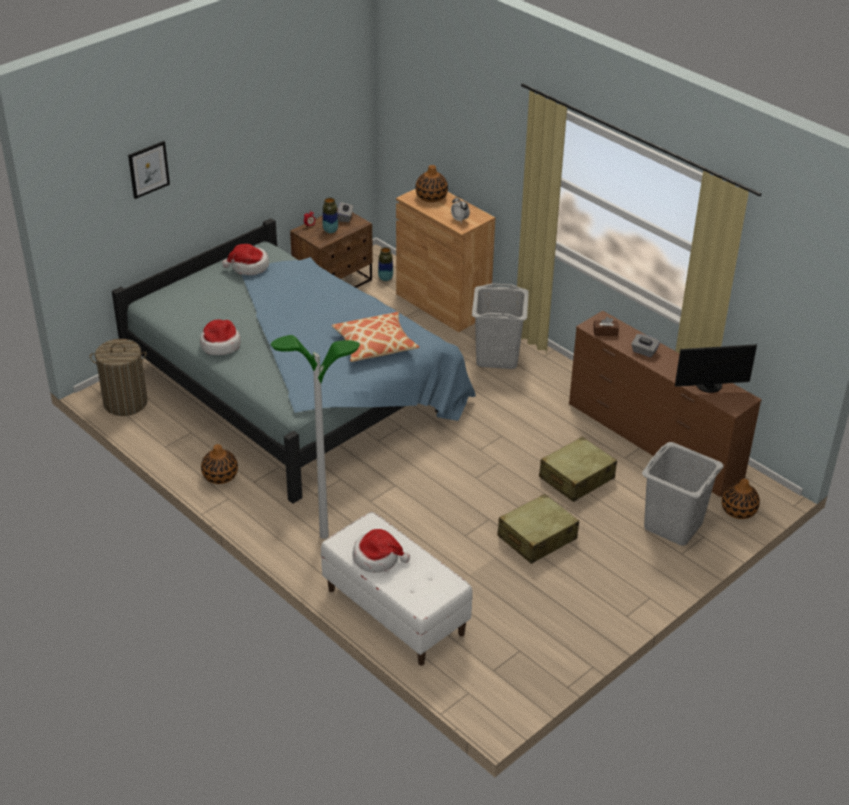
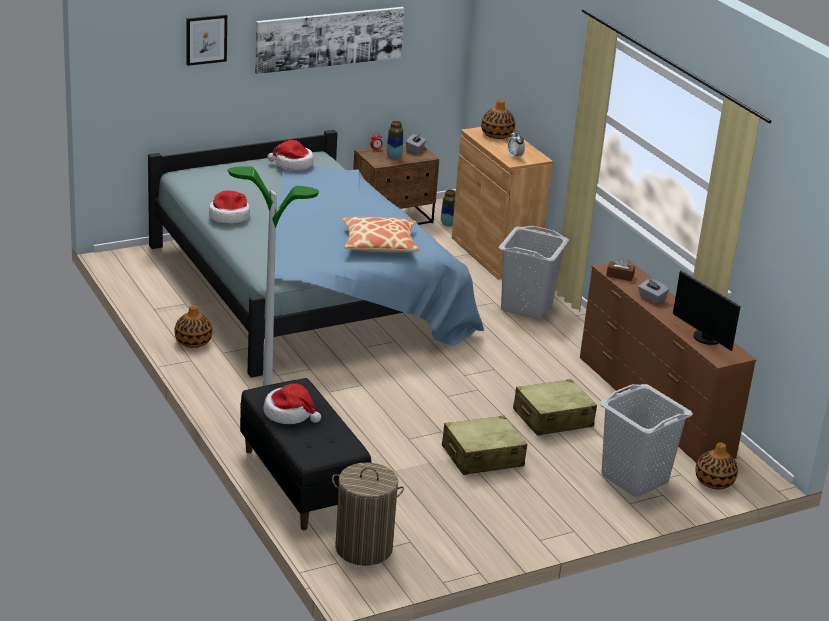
camera: 15 degrees right, 10 degrees down
laundry basket [90,339,148,416] -> laundry basket moved to [332,463,404,566]
white bench [321,512,473,666] -> black bench [240,378,371,530]
monitor [675,344,757,393] -> monitor turned 45 degrees clockwise [673,270,741,351]
none -> picture [255,7,404,74]

